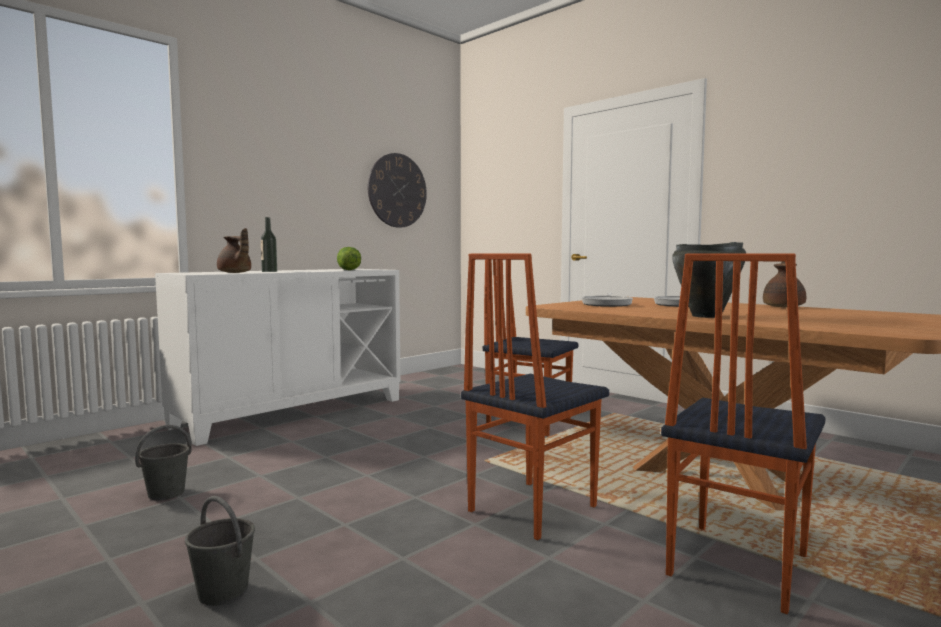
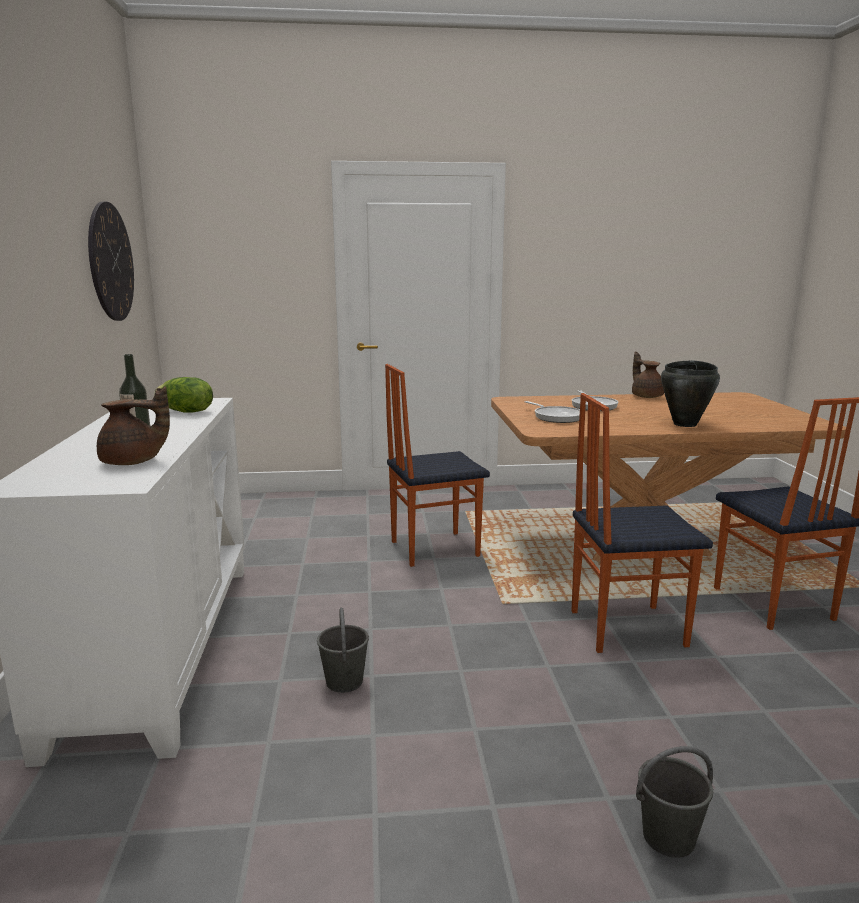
camera: 50 degrees left, 10 degrees up
grey bucket [135,425,191,500] -> grey bucket moved to [317,608,369,693]
chair [461,254,609,540] -> chair turned 90 degrees clockwise [572,393,713,653]

